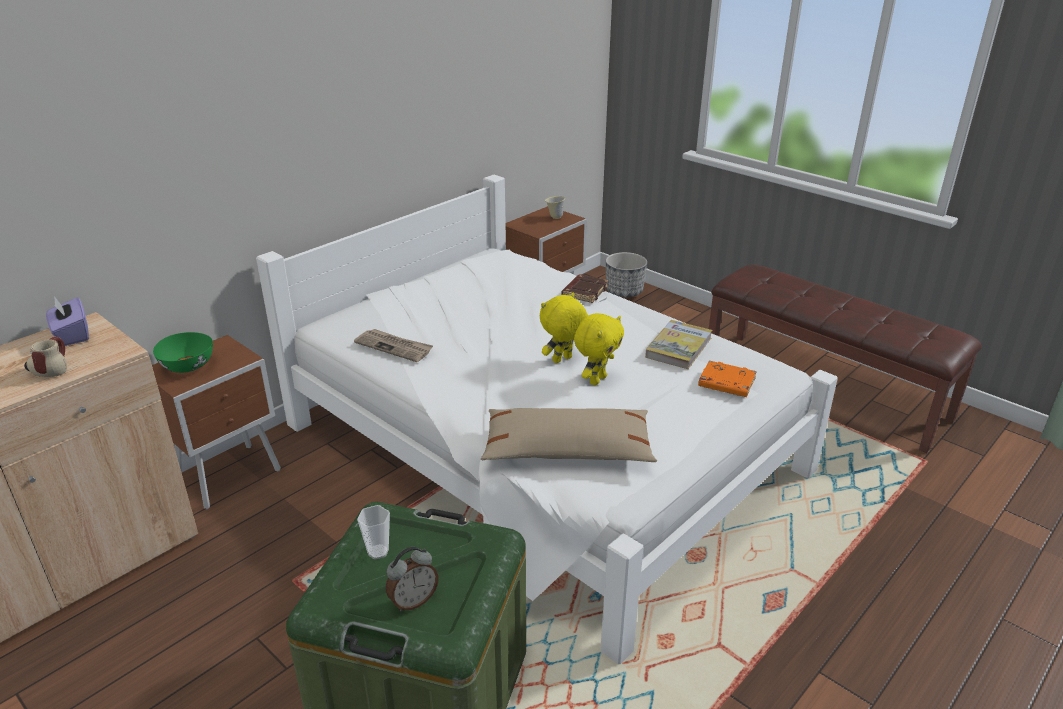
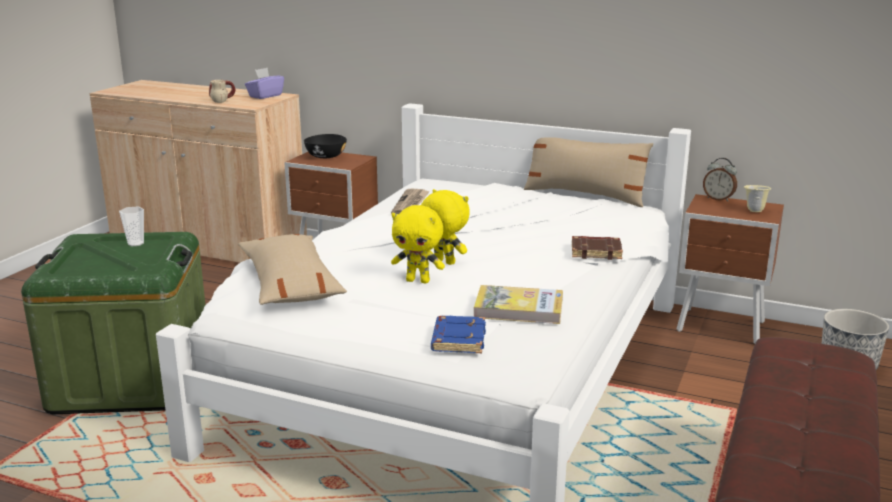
camera: 70 degrees right, 10 degrees down
green bowl [153,332,213,373] -> black bowl [304,134,347,158]
alarm clock [386,547,439,611] -> alarm clock moved to [703,158,737,202]
orange book [698,360,757,397] -> blue book [431,316,486,353]
none -> beige pillow [524,137,653,207]

